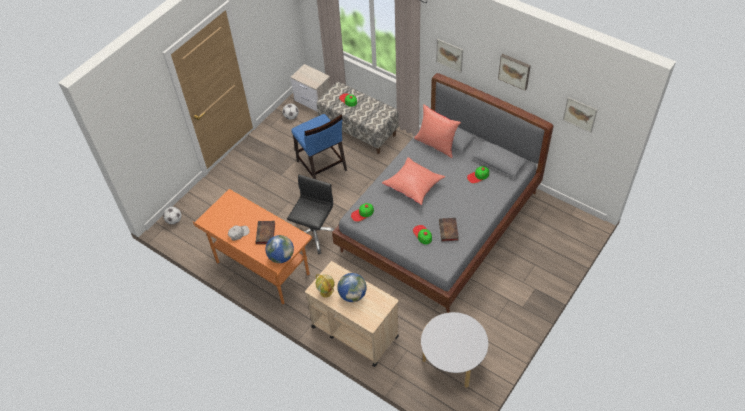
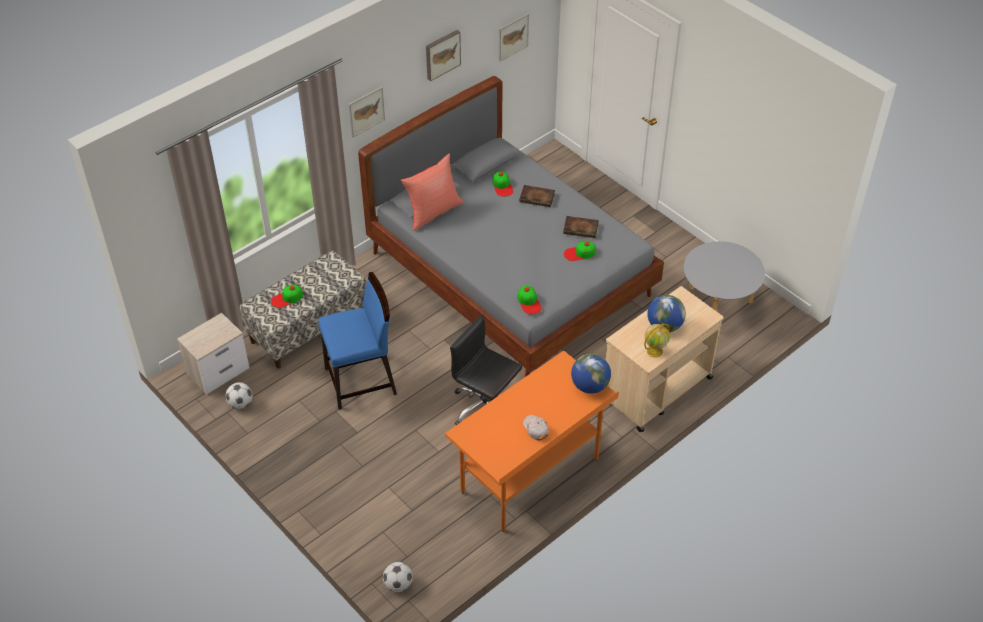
camera: 80 degrees left, 5 degrees down
book [256,221,275,244] -> book moved to [519,185,555,207]
red pillow [382,157,445,205] -> none

